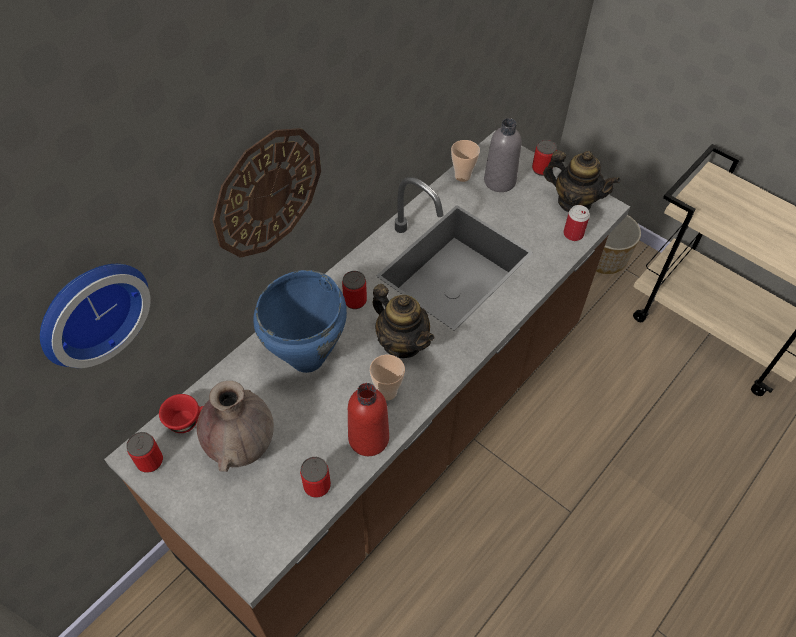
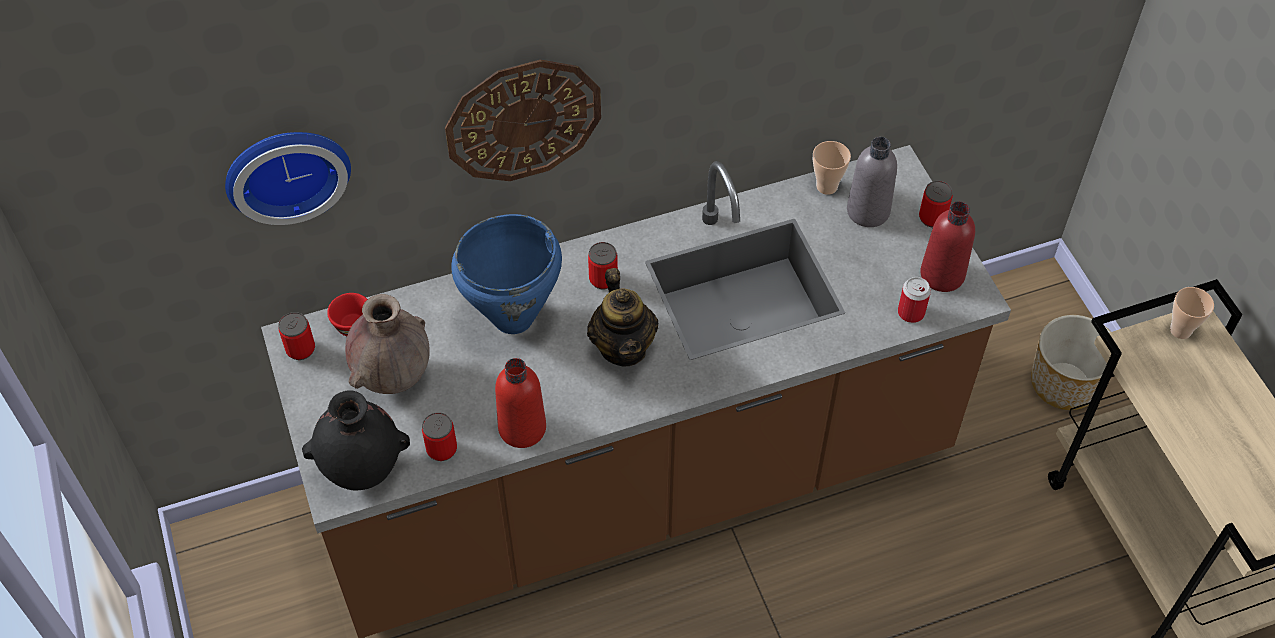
camera: 30 degrees right, 0 degrees up
cup [370,355,405,401] -> cup moved to [1170,287,1214,339]
teapot [543,150,620,212] -> red bottle [920,201,975,292]
none -> black vase [302,391,410,490]

